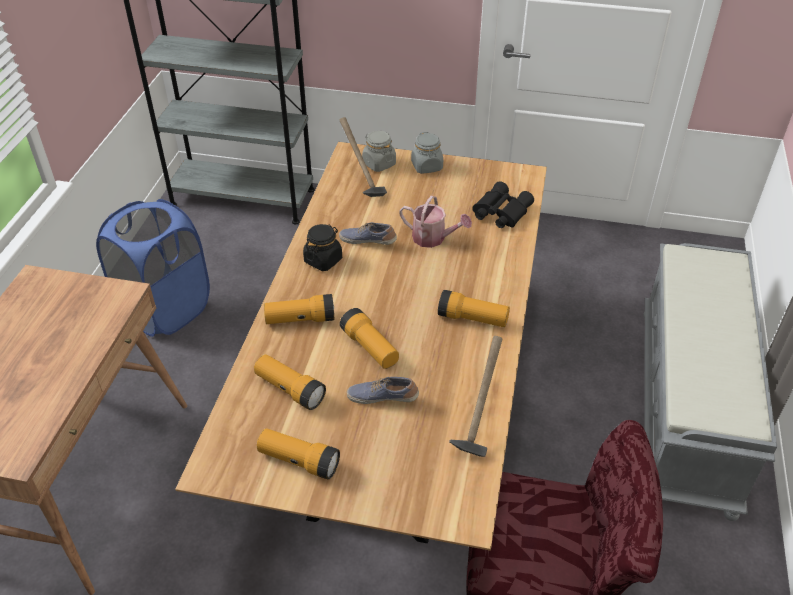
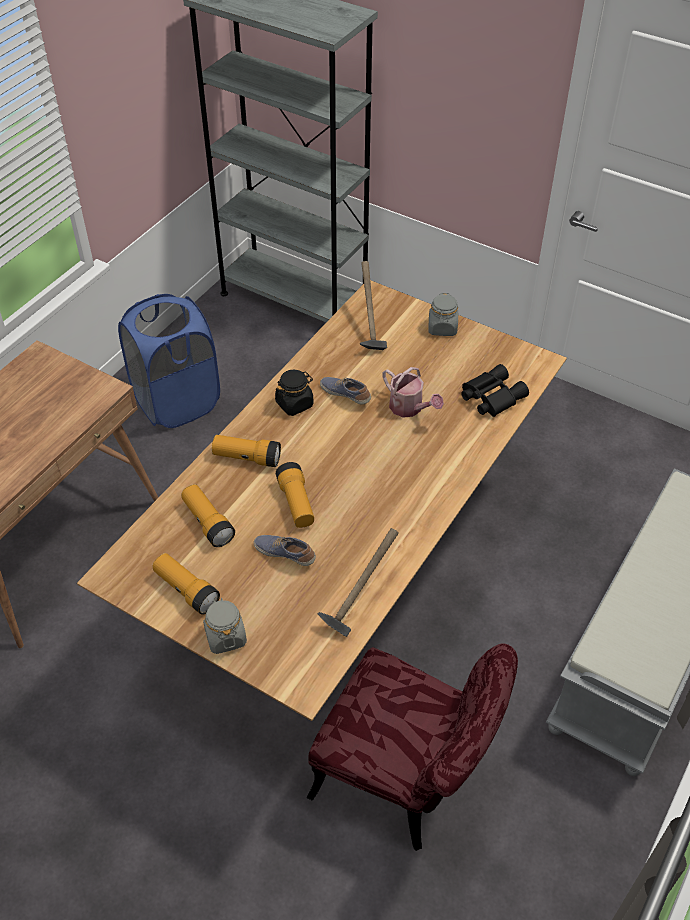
camera: 20 degrees right, 5 degrees up
grey jar [362,131,396,172] -> grey jar moved to [203,598,247,654]
flashlight [438,290,510,327] -> none

